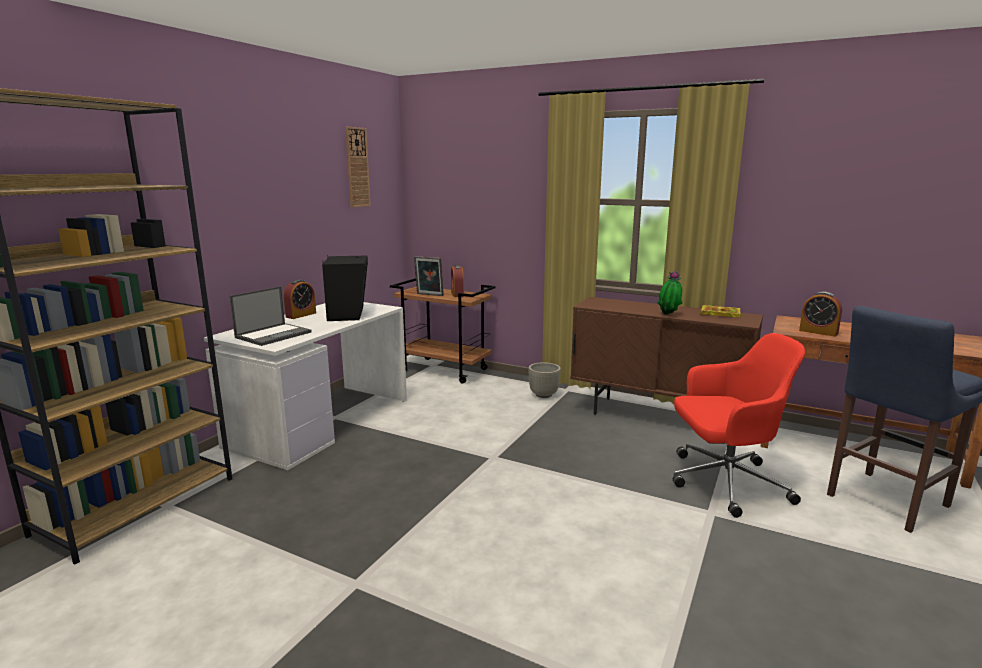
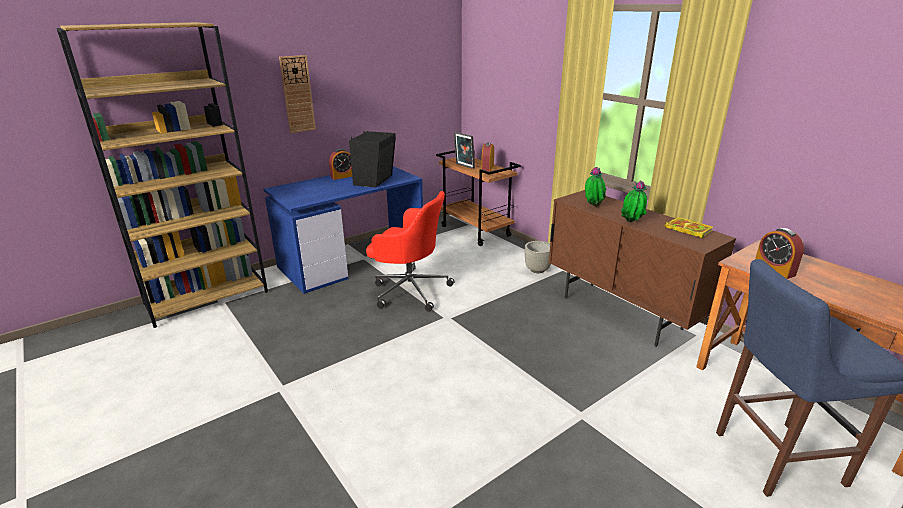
camera: 25 degrees right, 10 degrees up
white desk [204,302,407,470] -> blue desk [264,166,423,294]
laptop [230,286,312,346] -> none
wall clock [345,127,371,208] -> wall clock moved to [279,55,316,133]
red office chair [673,333,805,518] -> red office chair moved to [366,191,455,312]
none -> potted plant [585,167,606,207]

